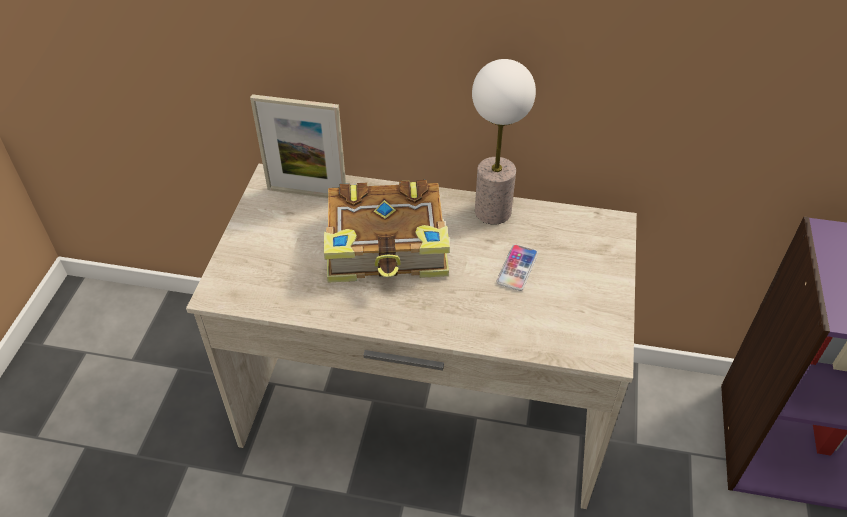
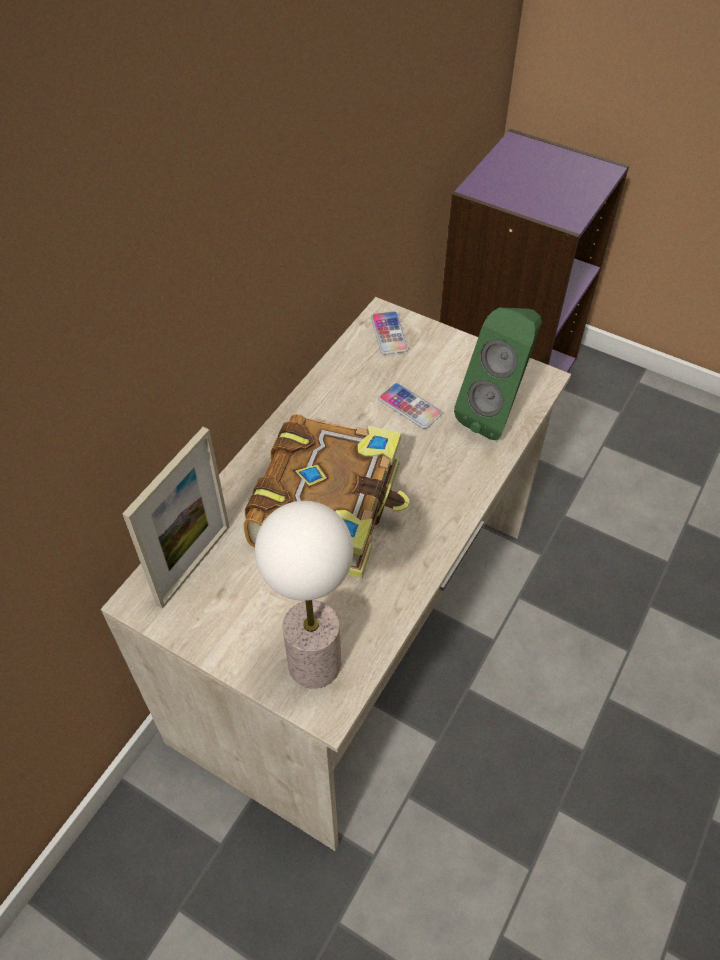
camera: 70 degrees left, 5 degrees up
table lamp [472,59,536,225] -> table lamp moved to [255,501,353,689]
none -> phone [371,311,409,355]
none -> green speaker [454,307,542,440]

